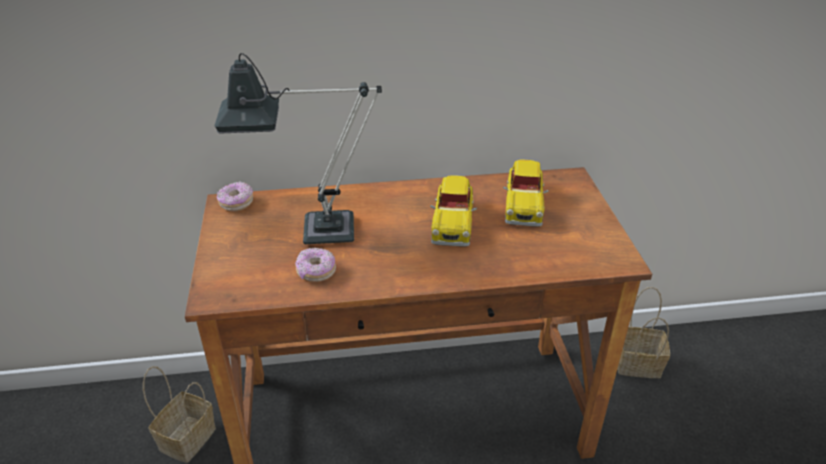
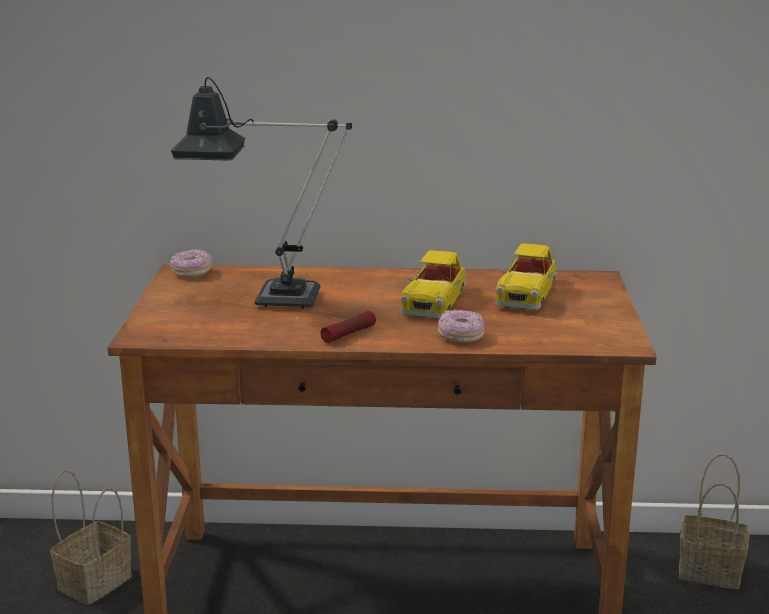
camera: 10 degrees right, 15 degrees down
donut [295,248,336,282] -> donut moved to [438,310,484,343]
none -> flashlight [321,311,376,343]

